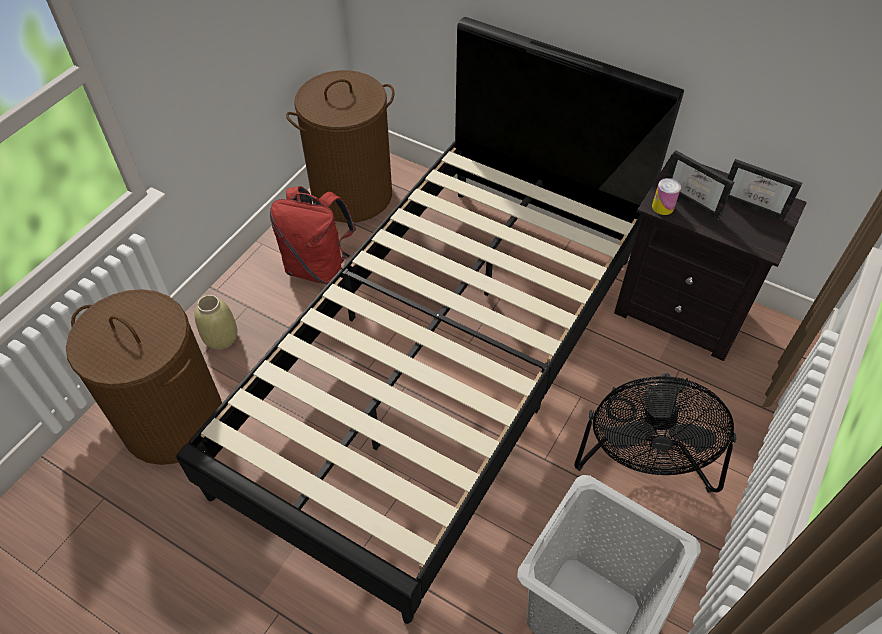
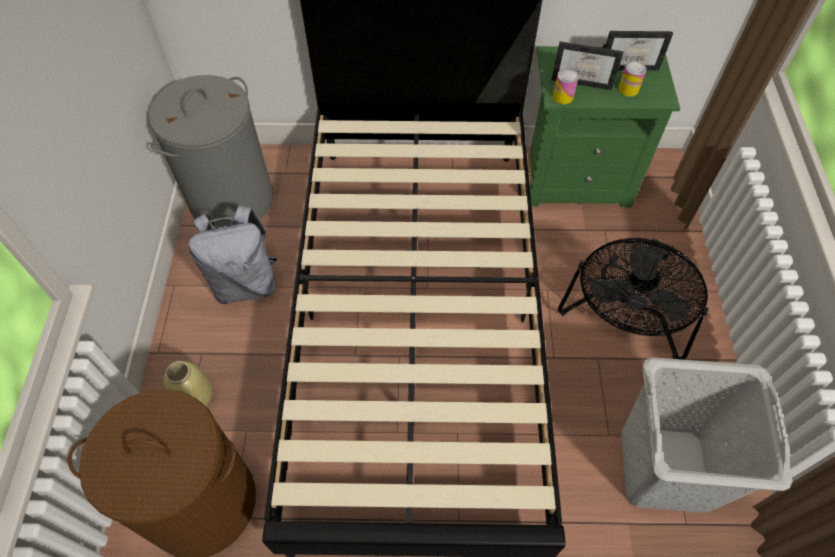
camera: 30 degrees left, 5 degrees up
red backpack [270,186,356,284] -> grey backpack [189,206,277,304]
brown laundry basket [286,70,394,223] -> grey laundry basket [148,75,273,228]
black fan [574,373,736,493] -> black fan turned 45 degrees clockwise [558,238,709,360]
black nightstand [614,153,807,361] -> green nightstand [530,46,680,207]
none -> can [618,61,646,97]

